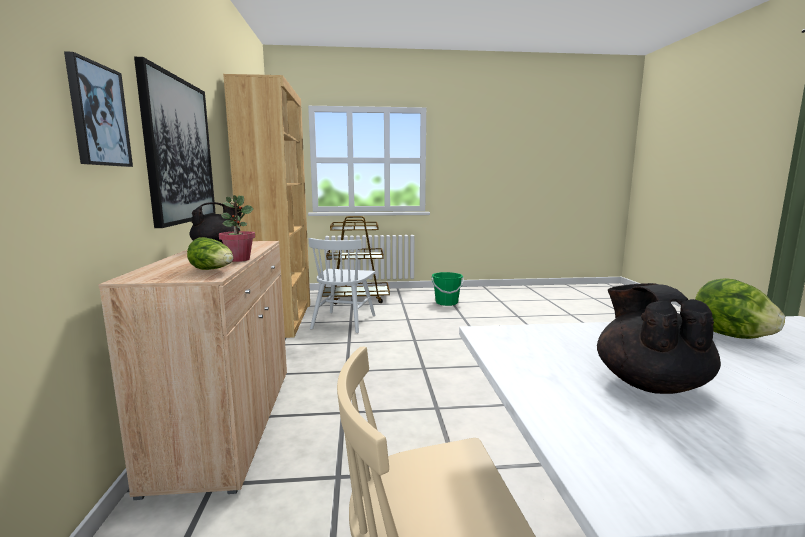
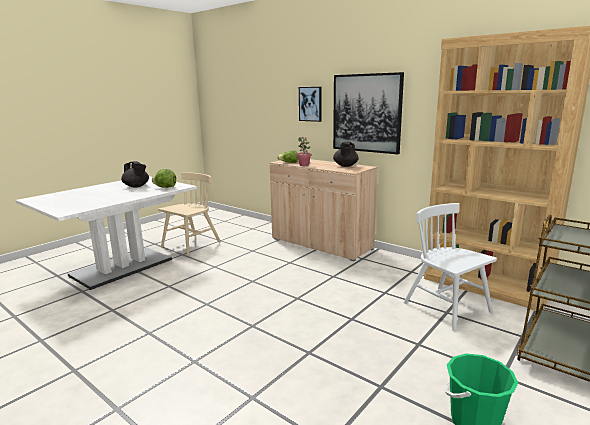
camera: 135 degrees right, 5 degrees up
lettuce [695,278,785,339] -> lettuce moved to [152,169,176,188]

